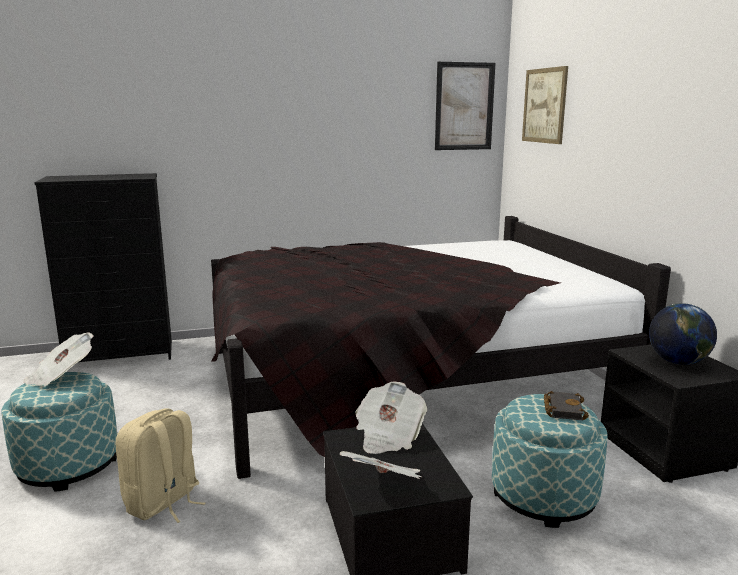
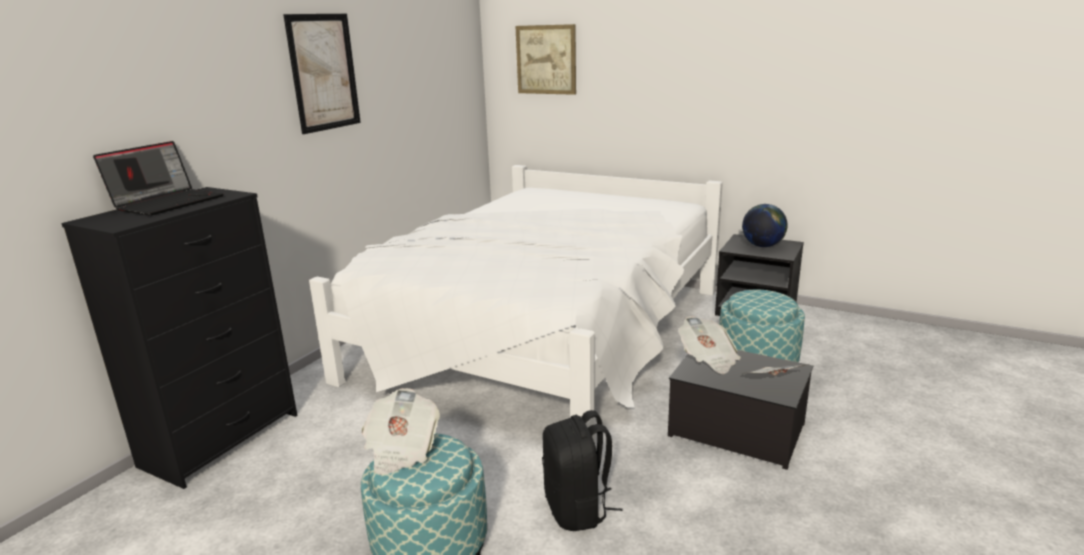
camera: 45 degrees left, 5 degrees up
beige backpack [116,408,206,523] -> black backpack [542,410,623,531]
black bed [211,216,671,479] -> white bed [309,165,723,443]
picture [435,62,495,150] -> picture moved to [283,14,361,134]
black book [544,391,589,420] -> none
none -> laptop [93,141,224,216]

